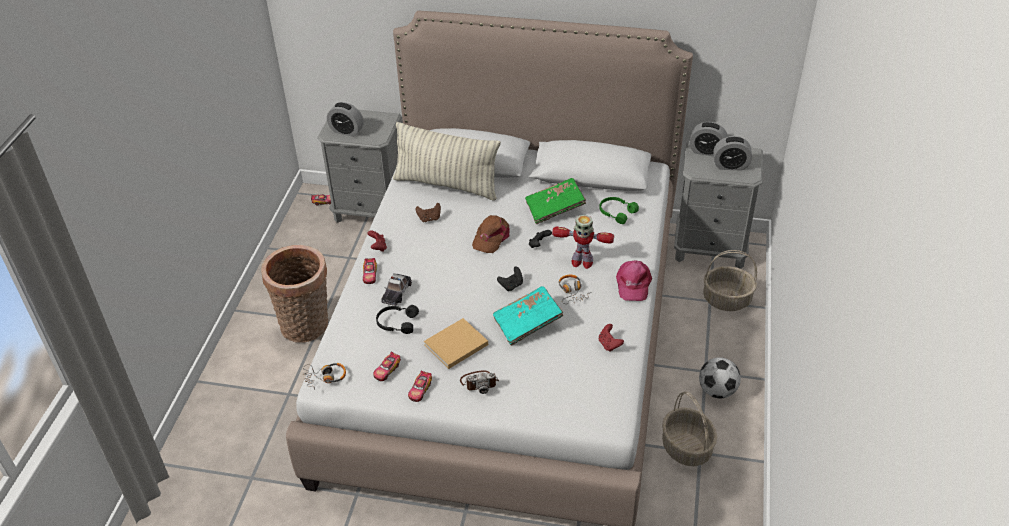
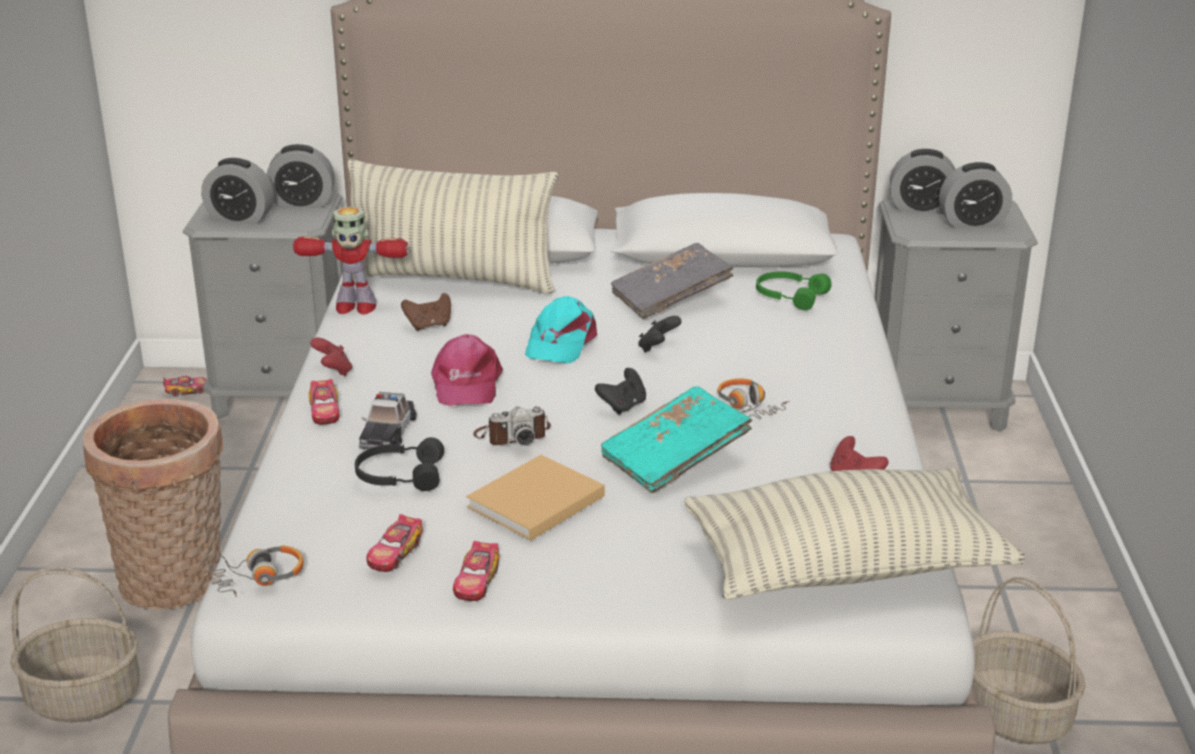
camera: 10 degrees left, 15 degrees down
camera [460,370,499,394] -> camera moved to [473,406,551,445]
brown cap [472,215,510,253] -> turquoise cap [525,296,597,364]
green book [525,178,586,224] -> grey book [611,243,734,319]
toy robot [552,215,614,269] -> toy robot moved to [293,206,408,315]
pink cap [616,261,652,301] -> pink cap moved to [431,334,503,406]
football [699,357,741,398] -> none
basket [703,250,757,311] -> basket moved to [10,567,140,722]
none -> alarm clock [266,144,335,209]
none -> pillow [685,468,1025,600]

